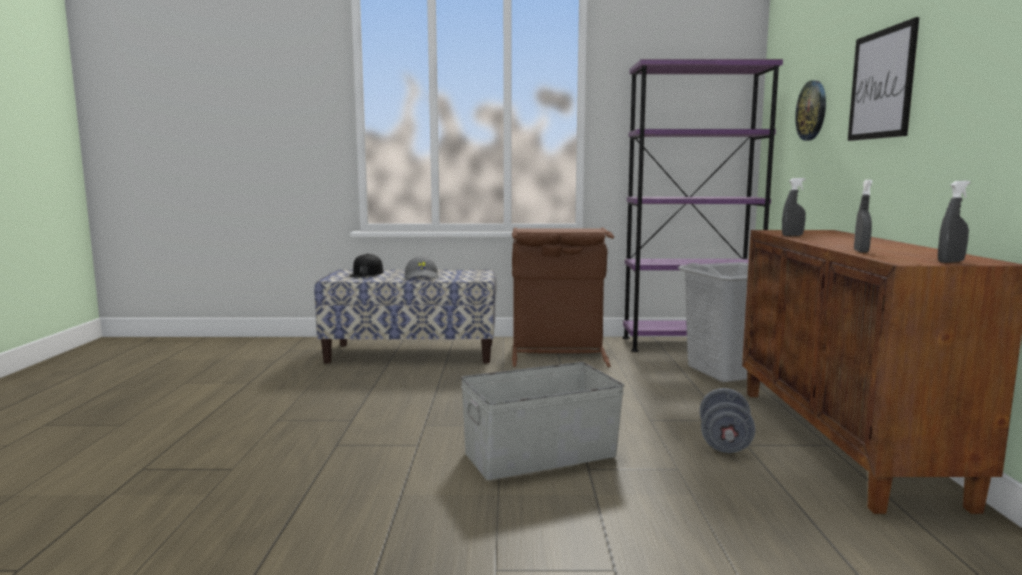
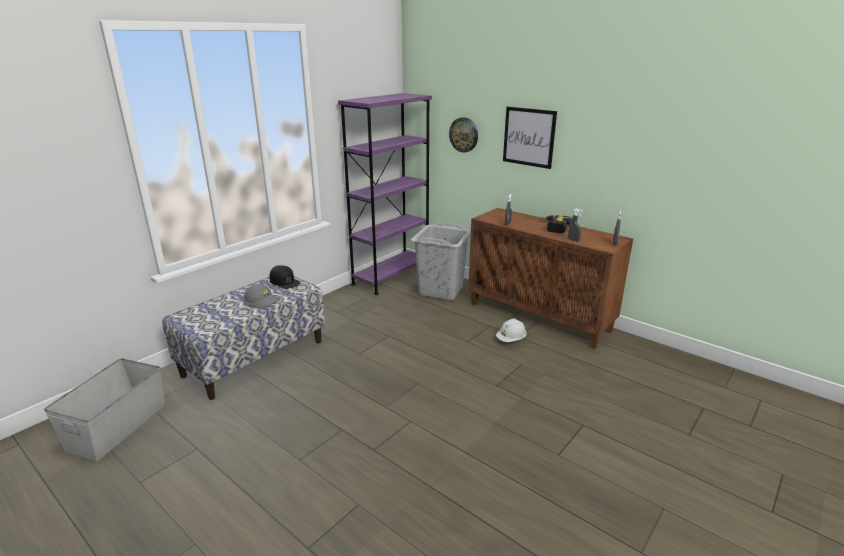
camera: 50 degrees left, 15 degrees up
black cap [350,253,383,278] -> black cap moved to [270,265,301,289]
grey storage box [461,362,624,480] -> grey storage box moved to [44,358,165,461]
brown laundry basket [512,227,614,367] -> none
grey dumbbell [700,388,755,453] -> white hard hat [496,319,527,342]
none -> power drill [538,215,572,233]

